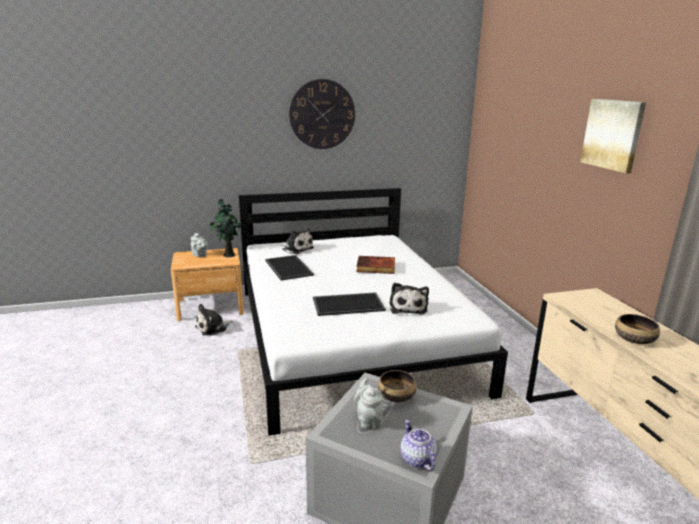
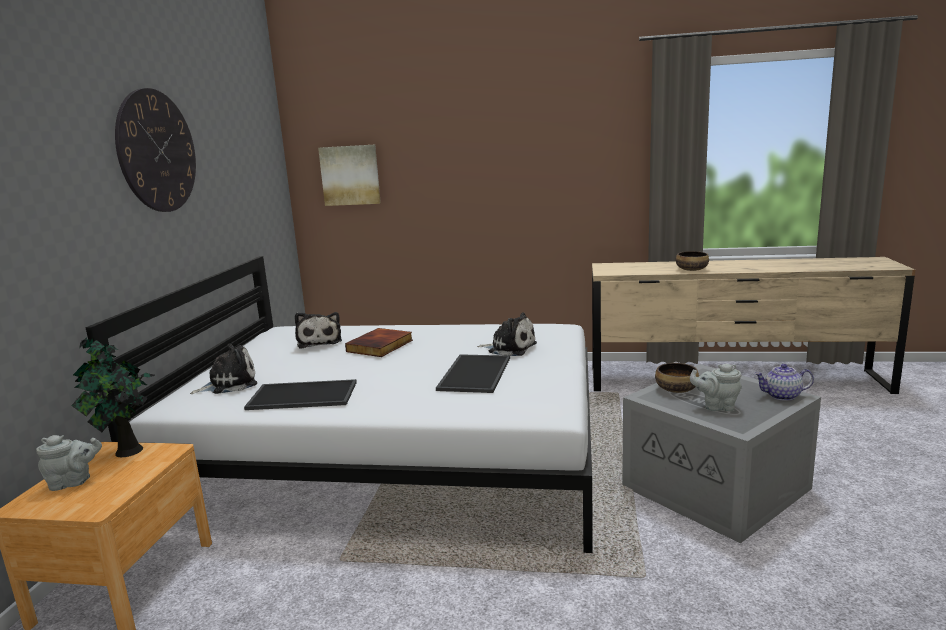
camera: 65 degrees left, 5 degrees down
plush toy [195,304,232,336] -> plush toy moved to [295,312,342,349]
picture [580,99,646,173] -> picture moved to [318,145,381,206]

